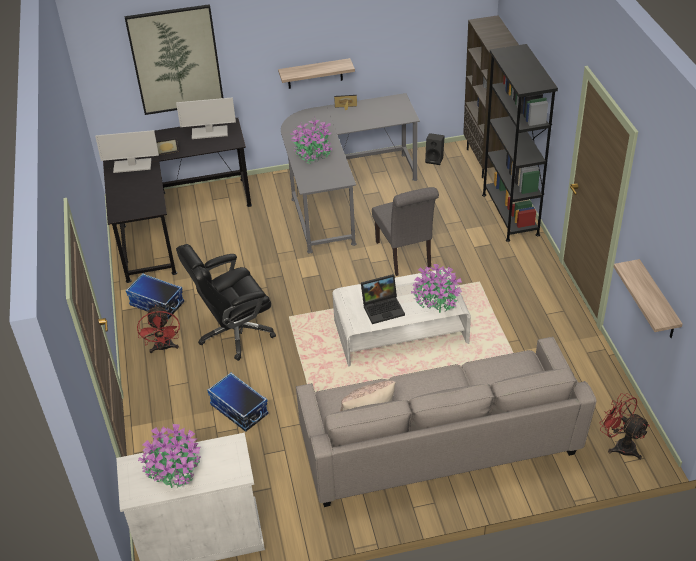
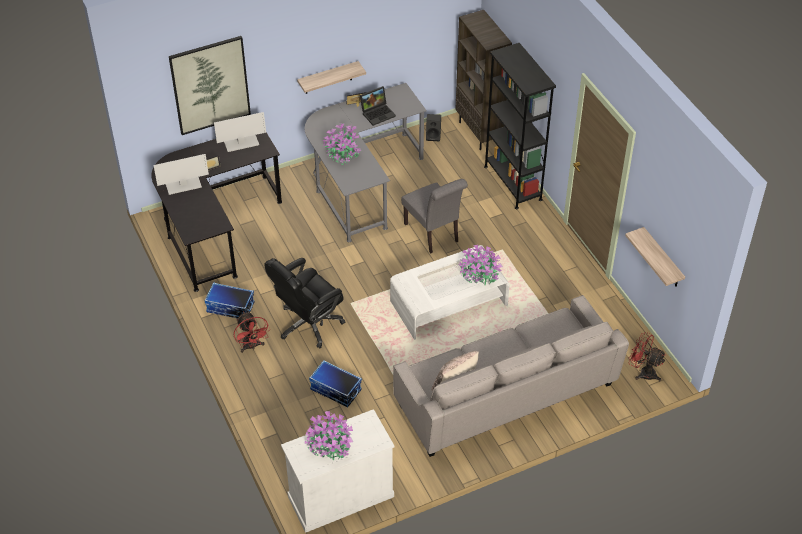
camera: 15 degrees left, 5 degrees up
laptop [361,274,405,324] -> laptop moved to [360,86,396,126]

